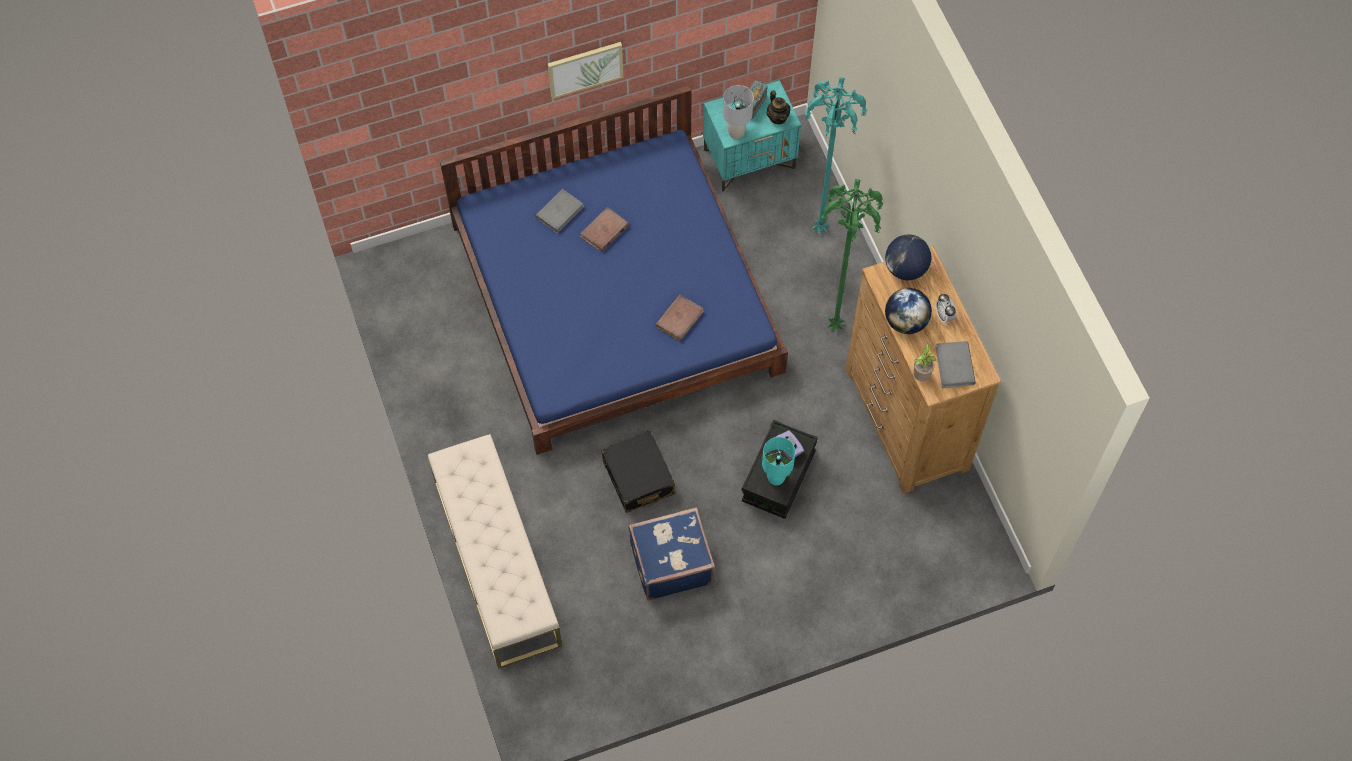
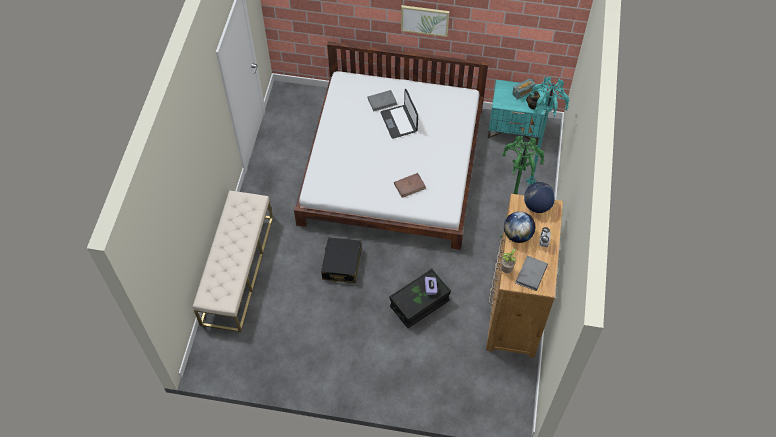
camera: 30 degrees right, 5 degrees down
blue bed [440,85,788,455] -> white bed [294,42,489,250]
brown book [580,207,629,252] -> laptop [380,89,418,139]
blue suitcase [628,507,715,601] -> none
grey table lamp [723,85,754,139] -> none
turquoise table lamp [762,437,795,486] -> none

